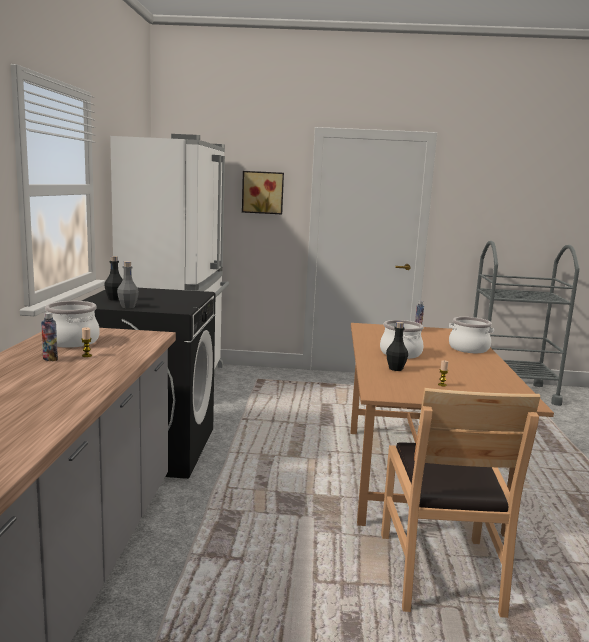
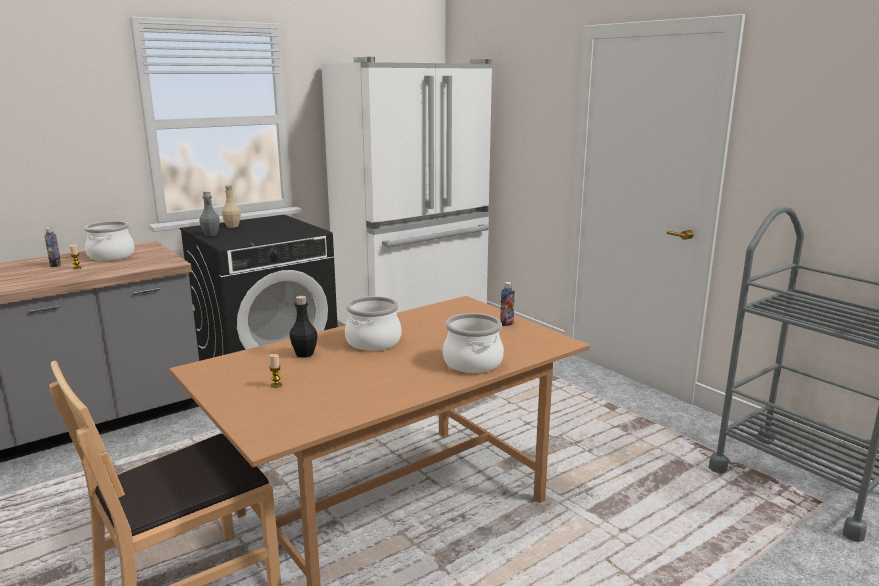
camera: 50 degrees right, 5 degrees up
black bottle [104,256,123,301] -> beige bottle [222,185,241,228]
picture [242,171,284,214] -> none

